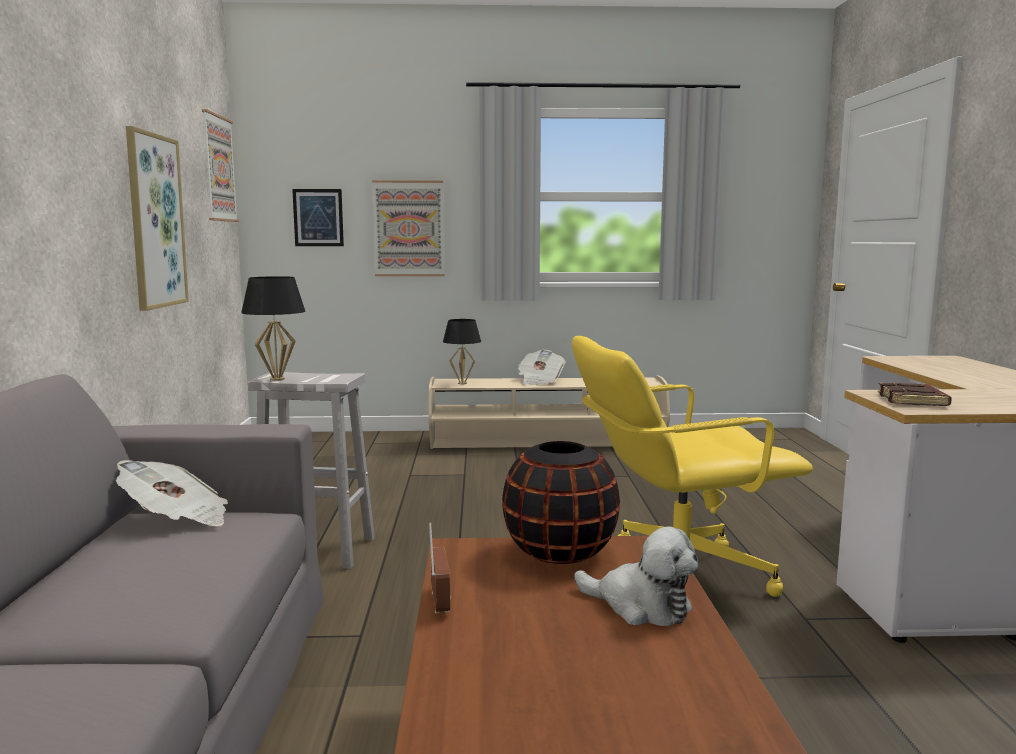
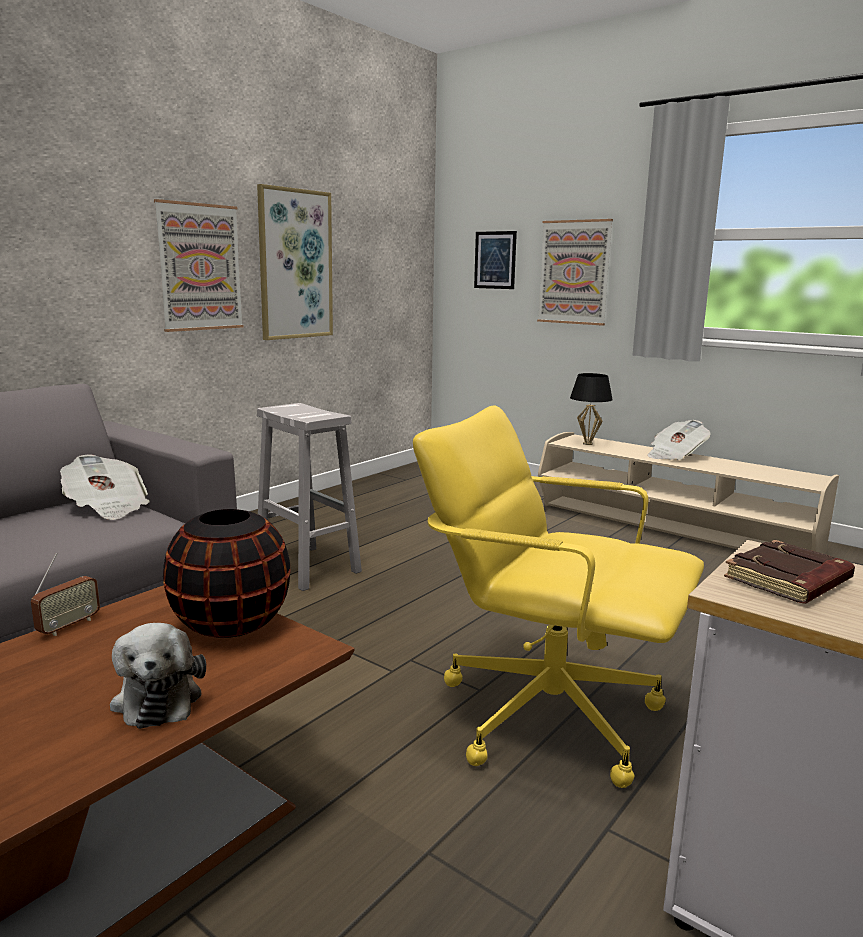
camera: 40 degrees right, 5 degrees up
picture [202,109,239,222] -> picture moved to [154,199,244,332]
black table lamp [241,276,305,381] -> none

